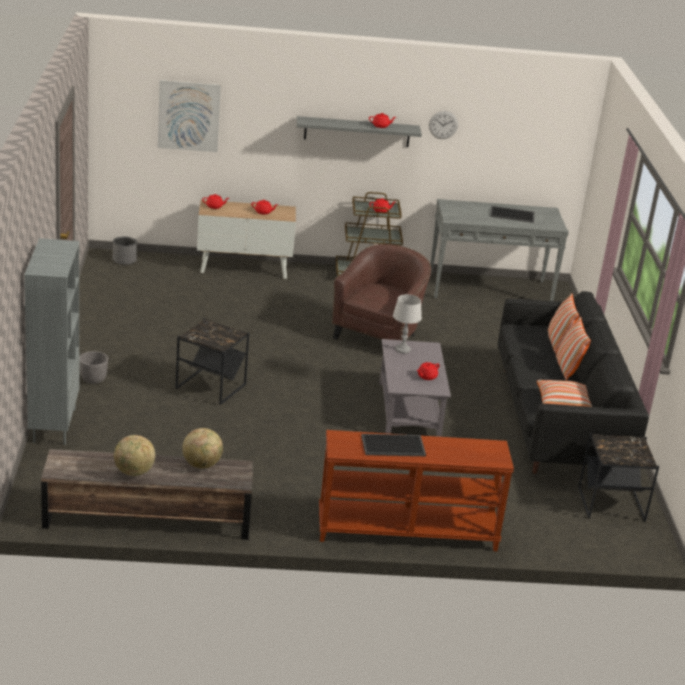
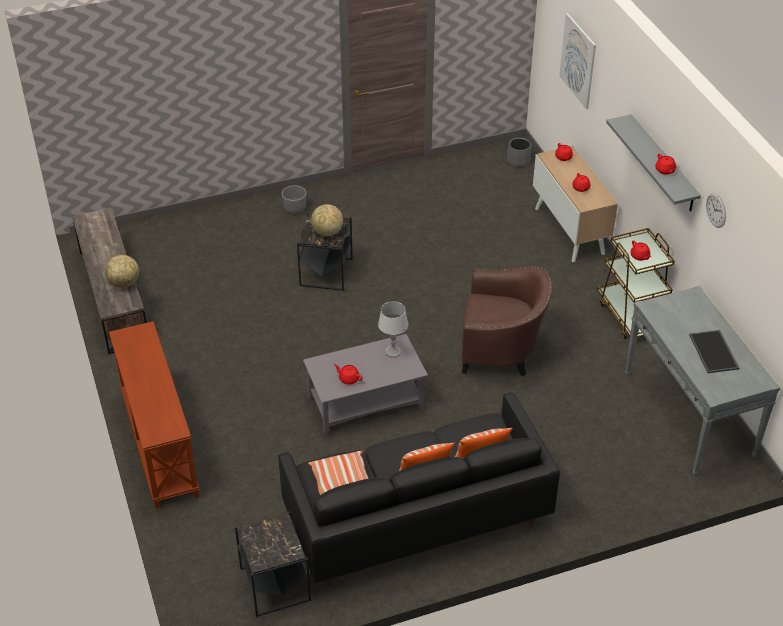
camera: 75 degrees right, 15 degrees up
grey bookcase [24,238,79,445] -> none
globe [114,435,155,476] -> globe moved to [311,204,343,236]
tray [361,434,426,456] -> none

